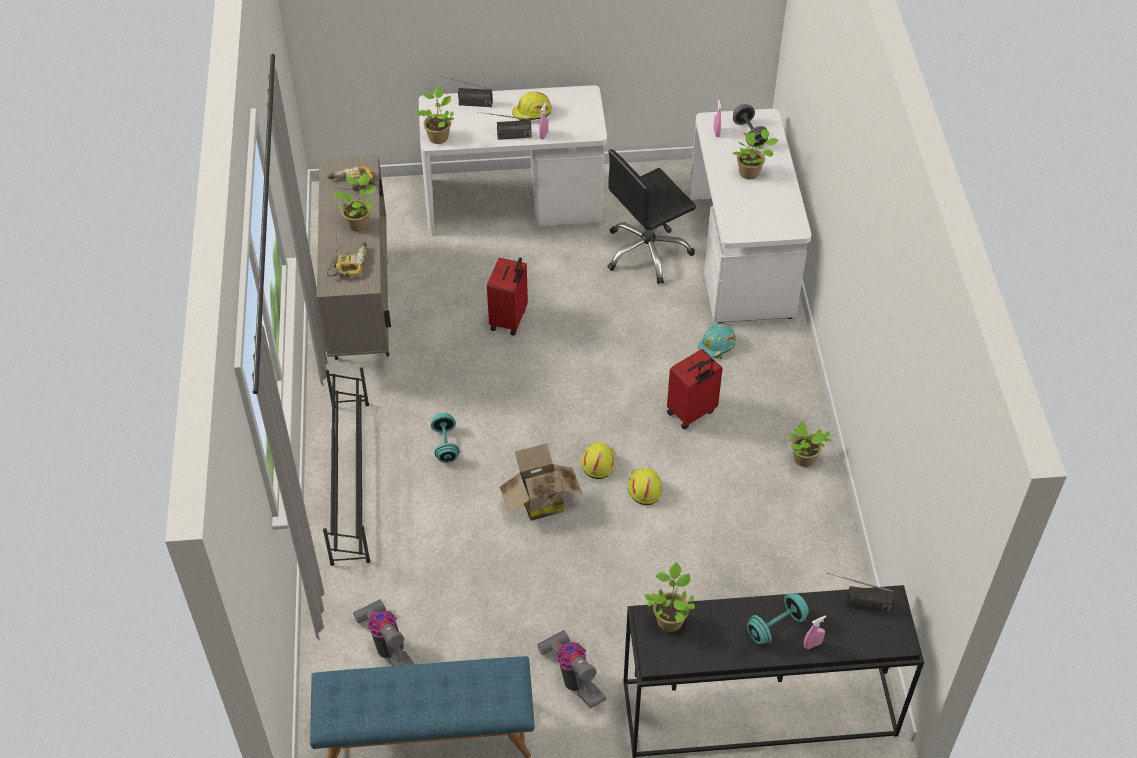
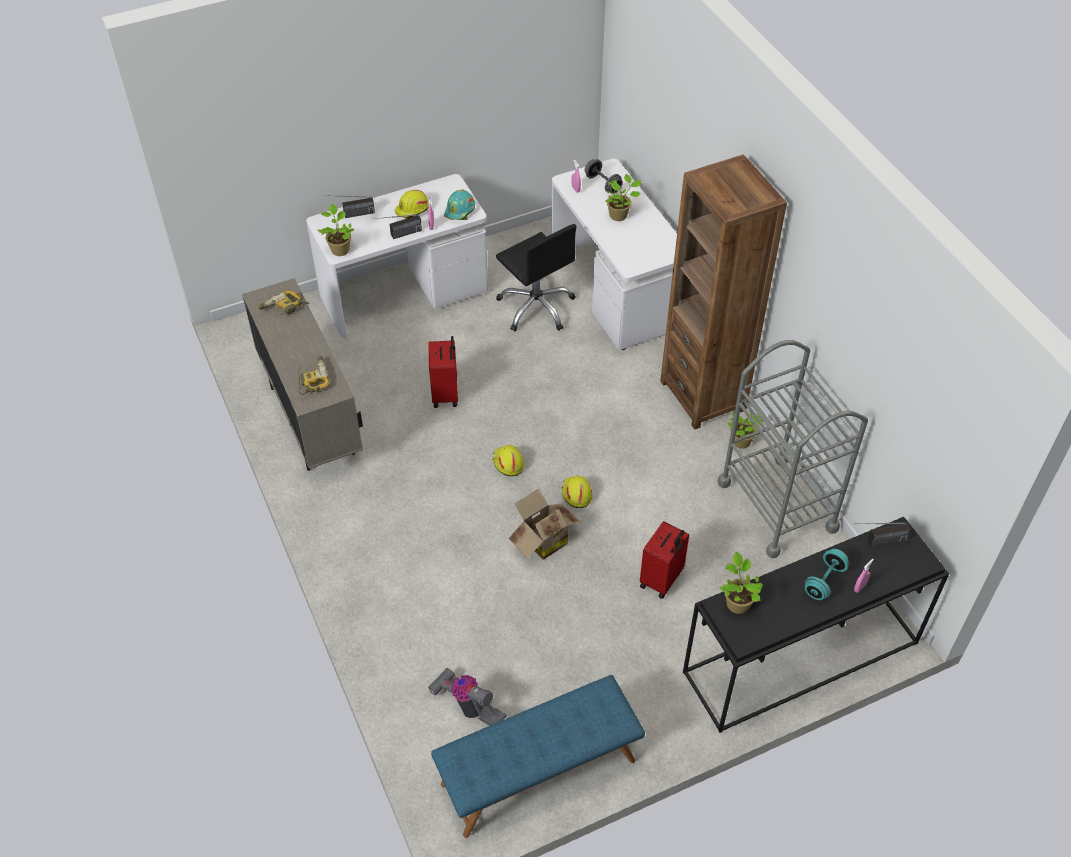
camera: 20 degrees left, 0 degrees up
black shoe rack [323,367,370,566] -> none
potted plant [333,174,376,232] -> none
turquoise dumbbell [431,413,460,463] -> none
vacuum cleaner [537,630,606,708] -> none
black office chair [607,149,696,284] -> black office chair turned 75 degrees counterclockwise [496,224,577,331]
yellow hard hat [628,468,662,505] -> yellow hard hat moved to [492,445,524,476]
red suitcase [667,349,723,429] -> red suitcase moved to [640,521,689,599]
turquoise hard hat [697,323,736,359] -> turquoise hard hat moved to [444,190,475,220]
none -> brown bookcase [660,154,787,430]
none -> grey cart [718,340,868,558]

